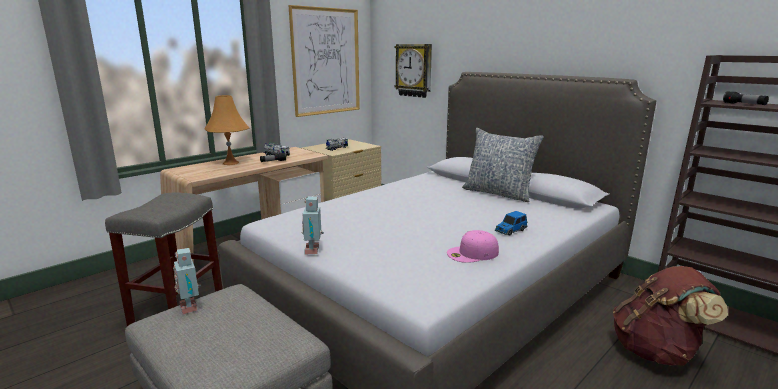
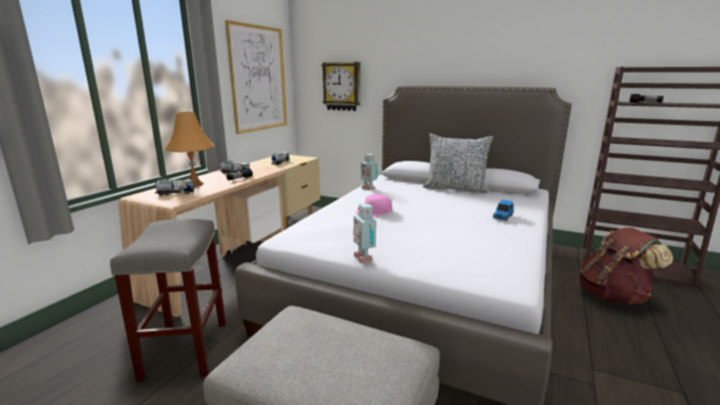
camera: 20 degrees left, 0 degrees up
toy robot [173,248,201,314] -> toy robot moved to [361,154,378,190]
pink cap [447,230,499,263] -> pink cap moved to [356,194,392,217]
none -> toy truck [155,179,194,196]

